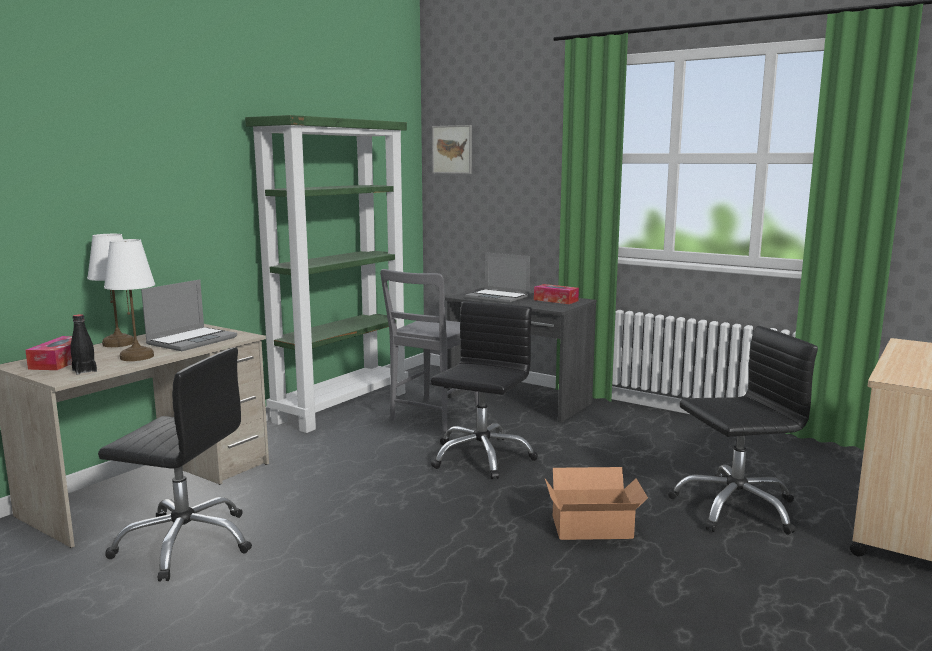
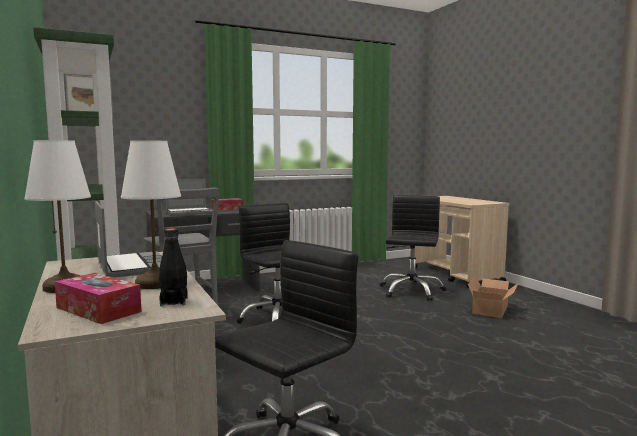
camera: 60 degrees left, 5 degrees down
cardboard box [545,467,648,540] -> cardboard box moved to [468,276,519,318]

